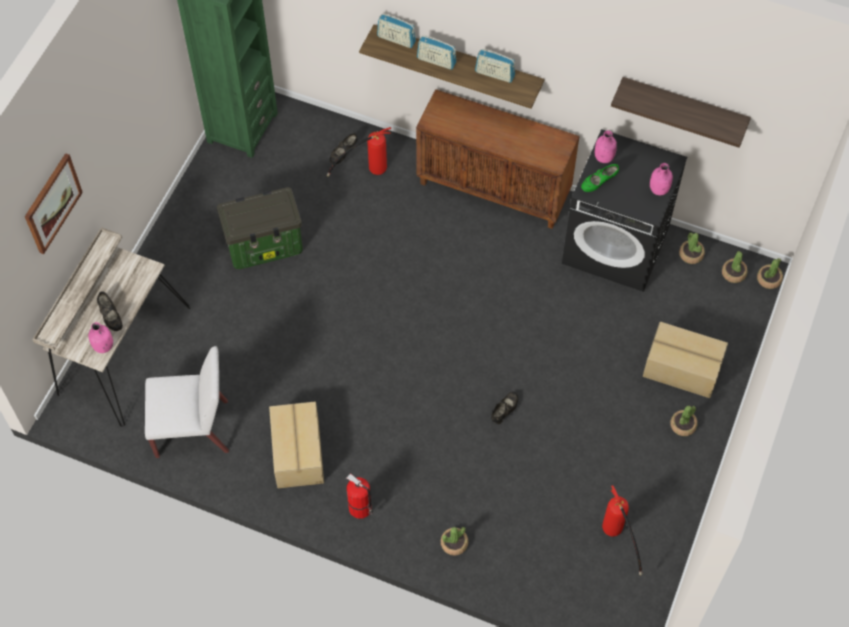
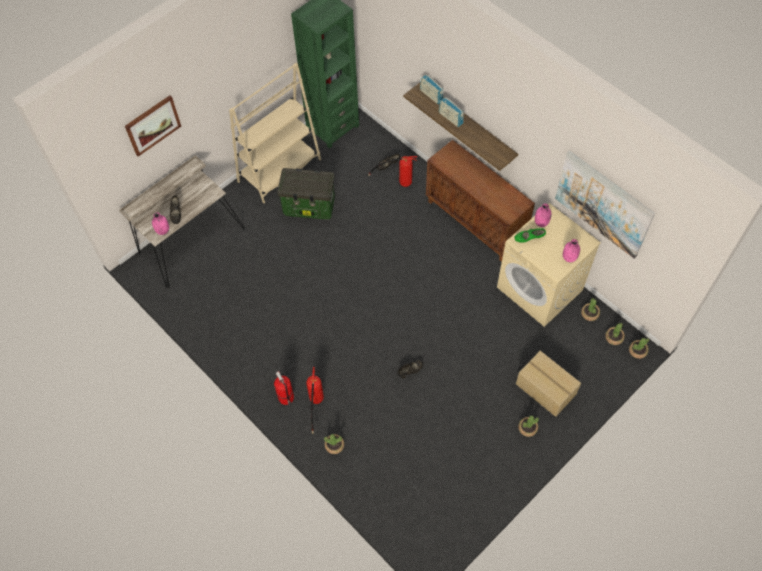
camera: 25 degrees right, 0 degrees up
white chair [145,346,229,458] -> none
cardboard box [269,402,324,488] -> none
radio [475,49,515,83] -> none
black washing machine [562,129,687,292] -> beige washing machine [497,203,601,327]
fire extinguisher [602,485,642,575] -> fire extinguisher moved to [306,367,324,433]
shelf [611,77,751,148] -> picture [555,151,655,259]
none -> beige bookcase [229,63,321,203]

